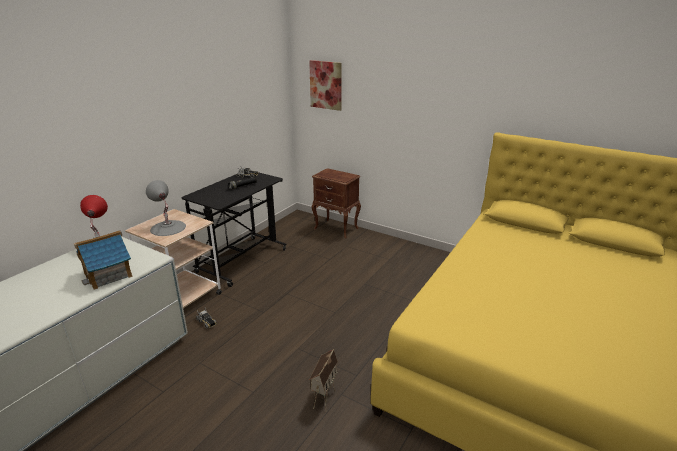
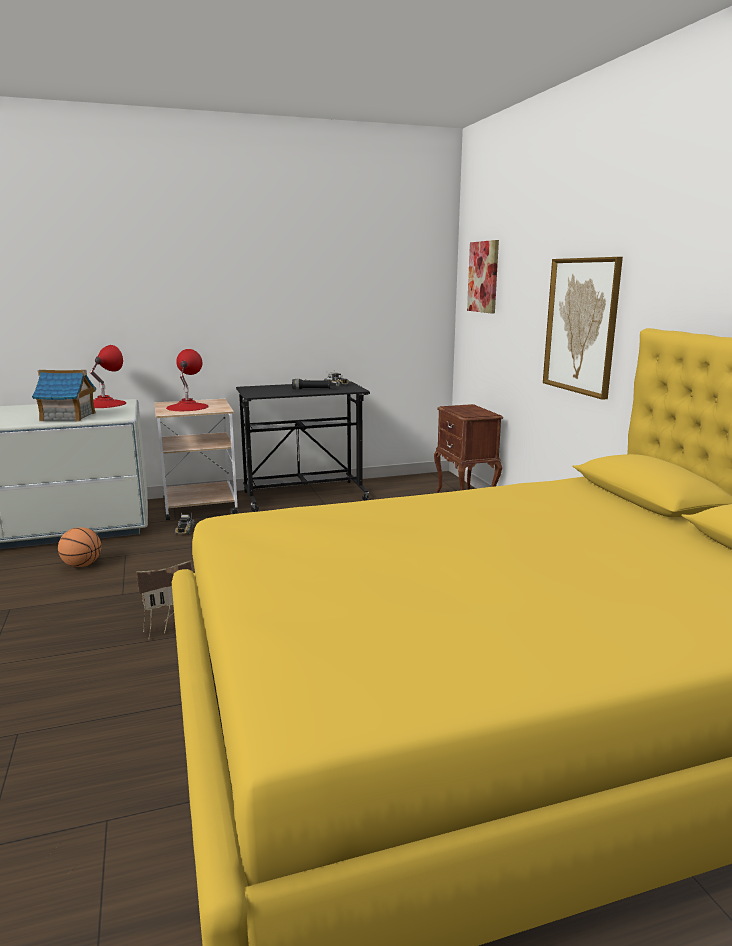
camera: 40 degrees right, 10 degrees down
grey table lamp [146,180,186,236] -> red table lamp [166,349,209,411]
none -> basketball [58,527,101,567]
none -> picture [543,257,623,400]

